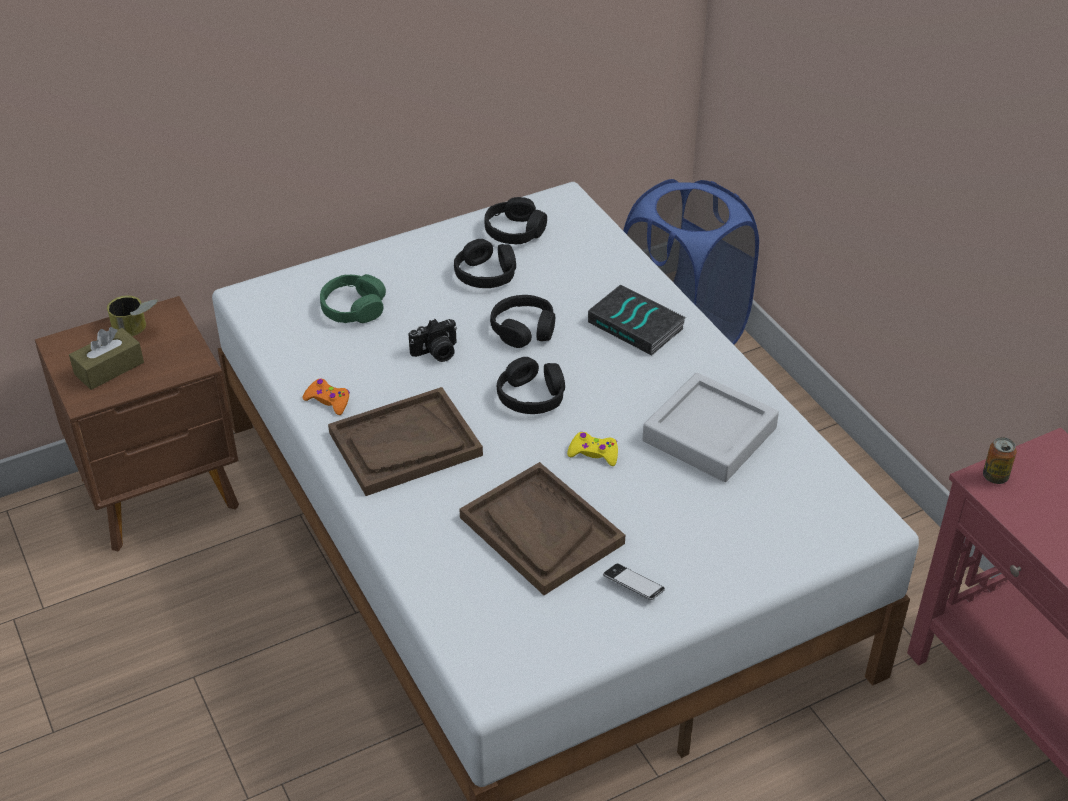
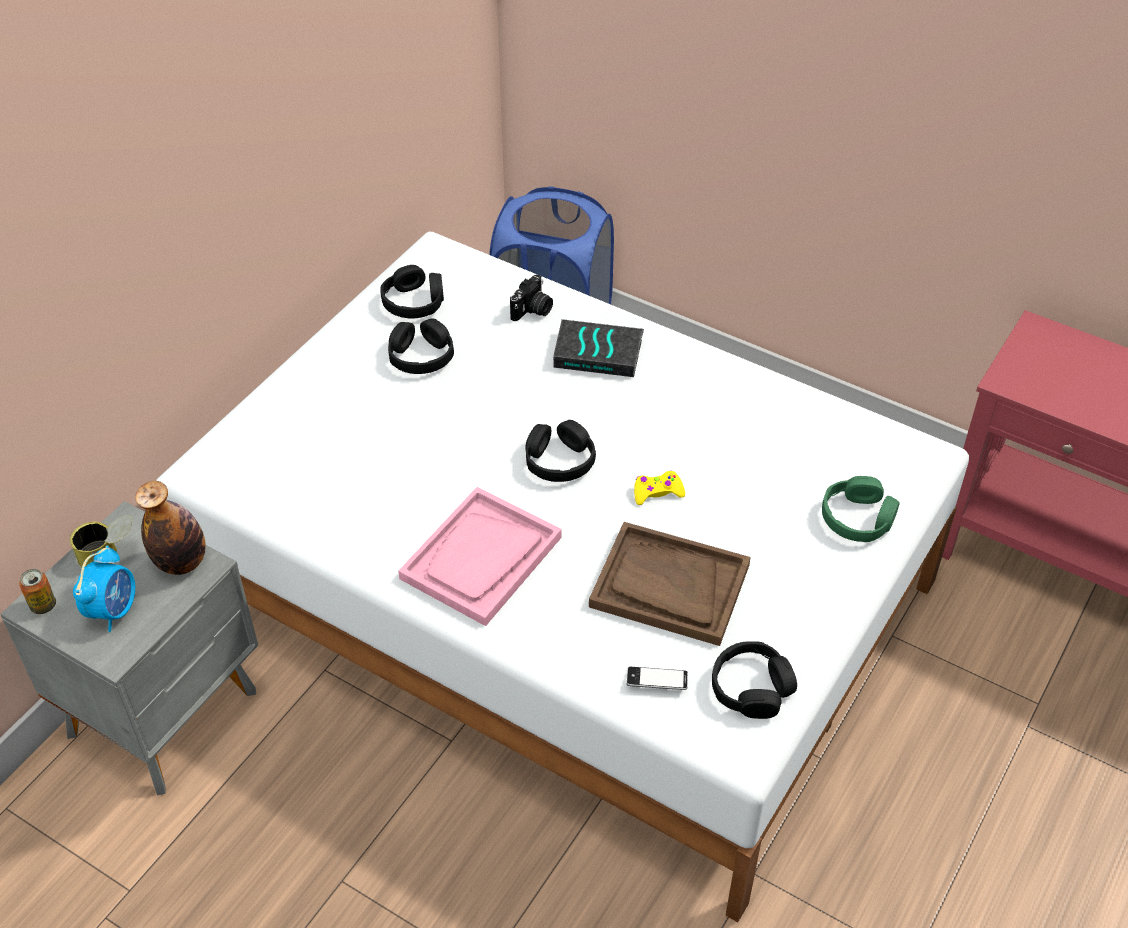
camera: 30 degrees left, 5 degrees up
brown nightstand [35,296,239,551] -> grey nightstand [1,501,258,795]
brown tissue box [69,327,144,390] -> alarm clock [73,545,135,632]
orange game controller [302,379,350,415] -> none
green headphones [320,274,386,323] -> green headphones moved to [822,476,900,542]
brown tray [328,387,483,496] -> pink tray [398,487,562,626]
camera [408,319,457,362] -> camera moved to [510,275,553,321]
black headphones [490,295,555,348] -> black headphones moved to [712,641,797,719]
phone [603,564,665,600] -> phone moved to [627,667,688,690]
grey tray [642,373,779,482] -> none
can [983,437,1017,484] -> can moved to [19,569,56,614]
none -> bottle [135,481,205,575]

